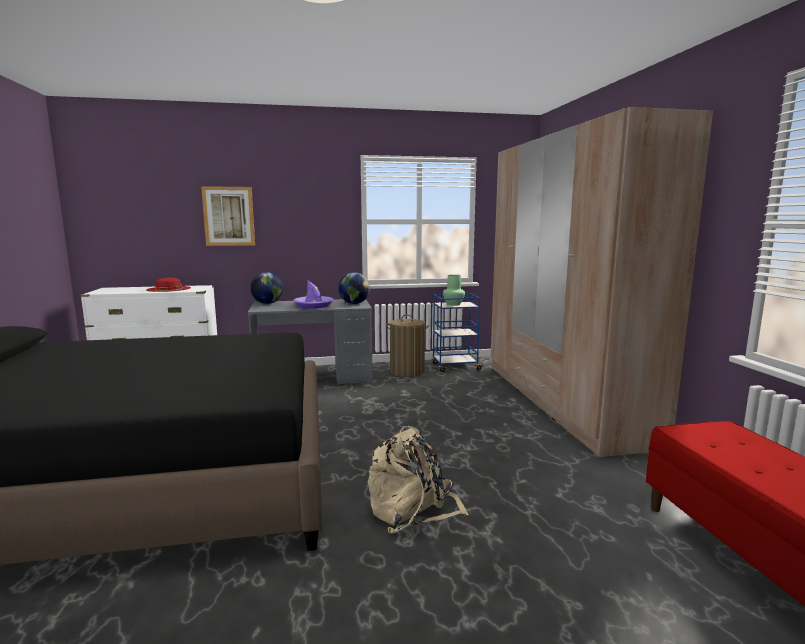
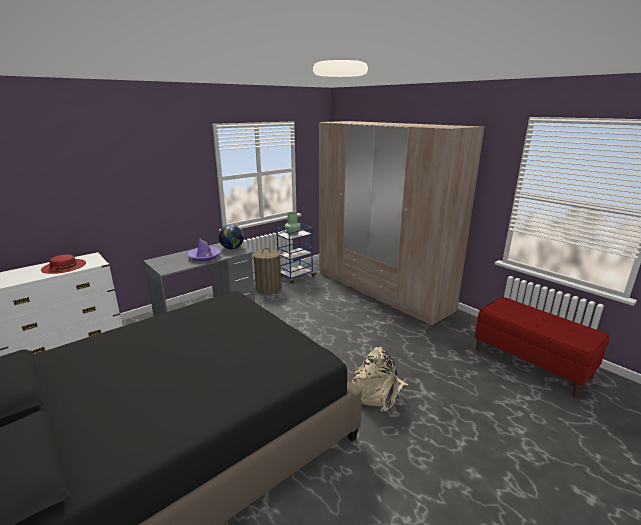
camera: 30 degrees left, 10 degrees up
picture [201,186,255,246] -> none
globe [250,272,283,304] -> none

